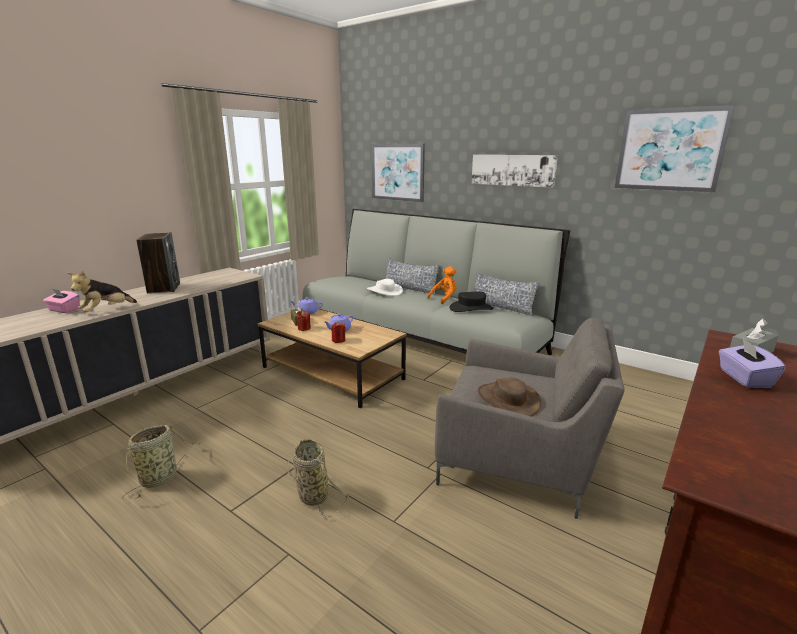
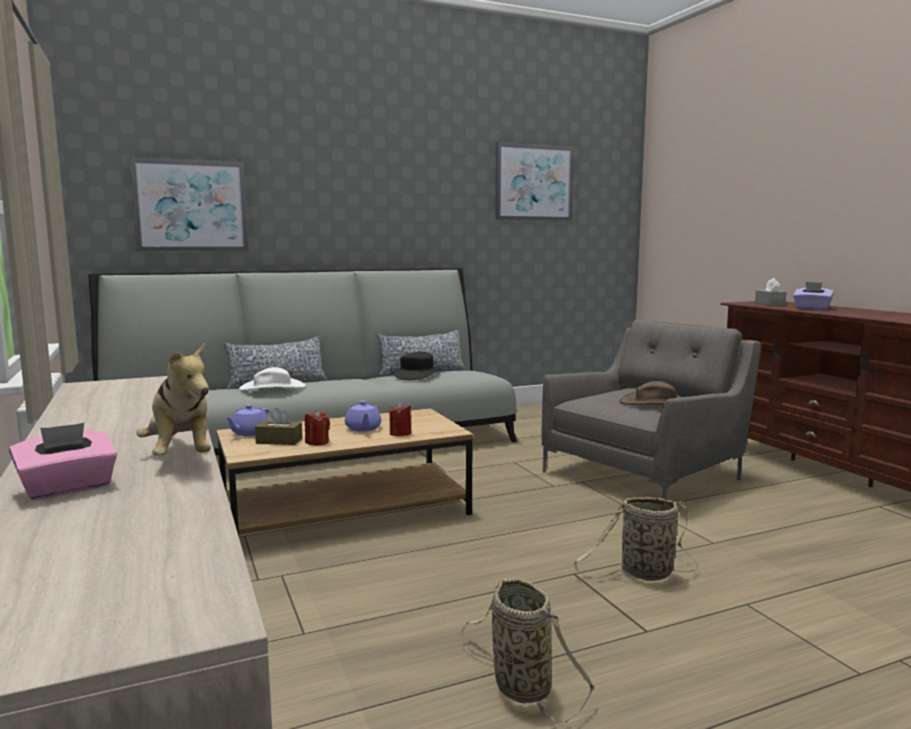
camera: 60 degrees left, 10 degrees down
speaker [136,232,180,294] -> none
orange plush toy [427,266,457,304] -> none
picture [472,155,558,188] -> none

